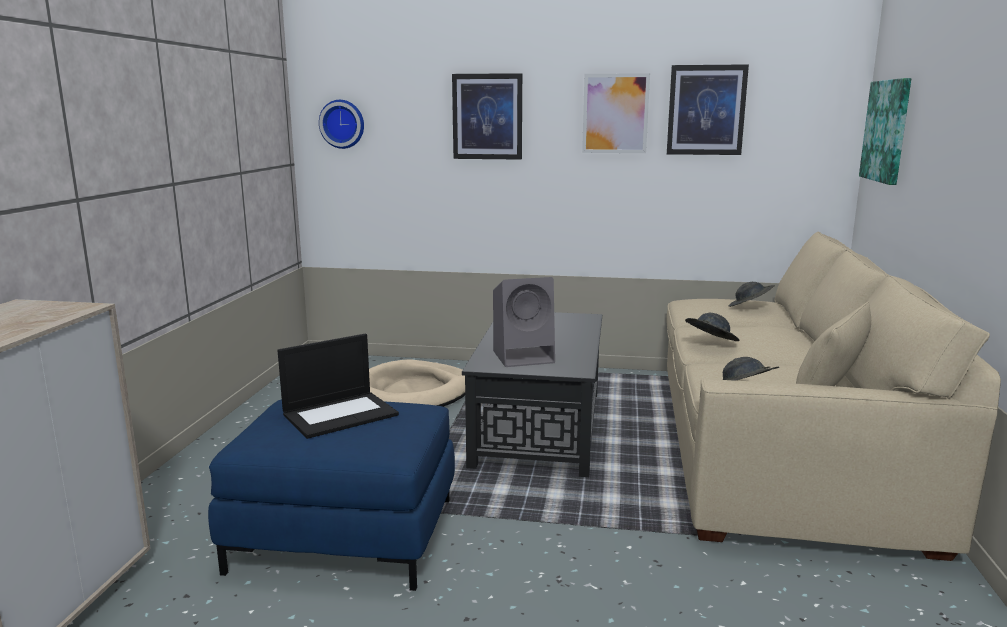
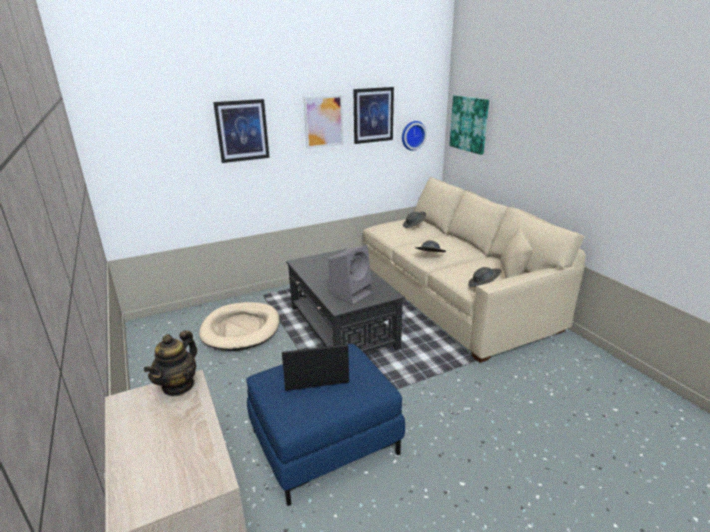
camera: 35 degrees left, 10 degrees up
laptop [278,334,399,439] -> laptop turned 120 degrees counterclockwise [282,344,349,391]
wall clock [319,100,364,149] -> wall clock moved to [402,121,427,151]
none -> teapot [144,330,197,396]

